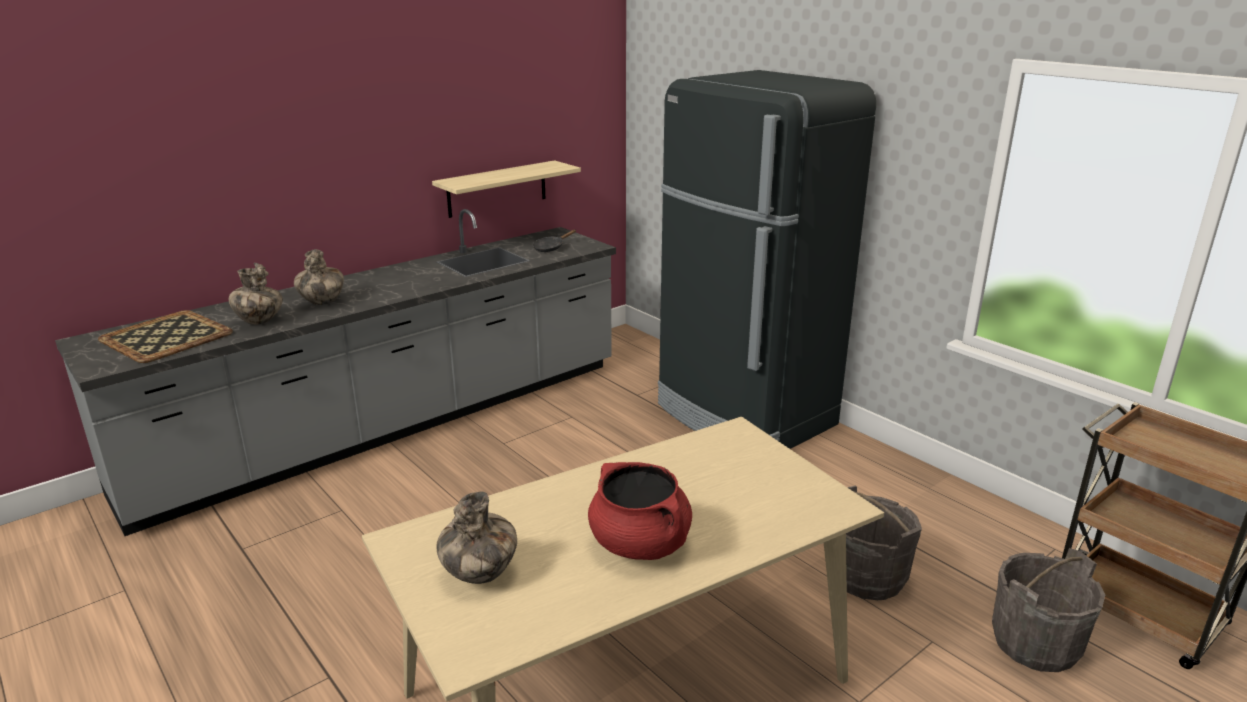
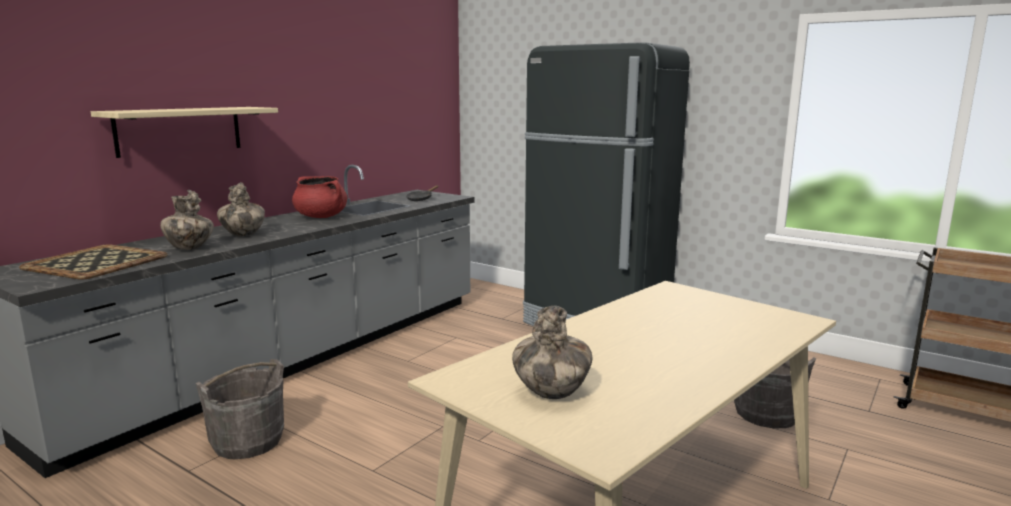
camera: 15 degrees left, 10 degrees down
shelf [432,160,581,218] -> shelf moved to [91,107,278,158]
red cooking pot [588,462,692,560] -> red cooking pot moved to [292,176,348,218]
grey bucket [992,548,1105,672] -> grey bucket moved to [196,359,284,459]

